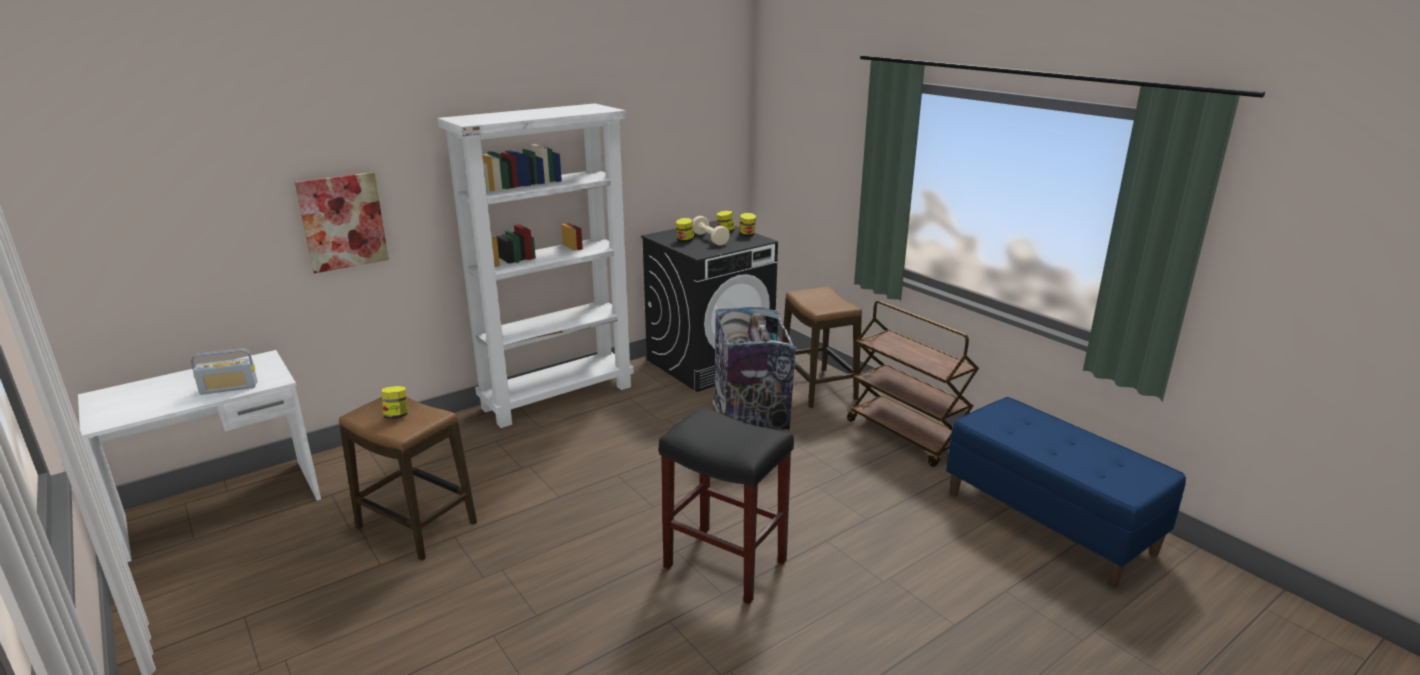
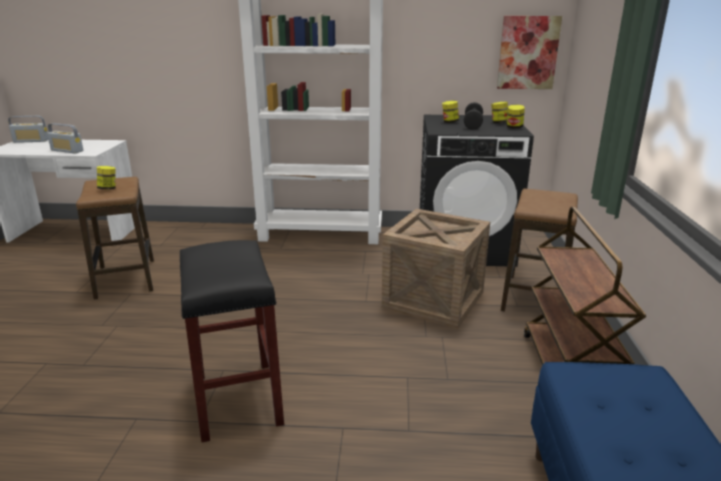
camera: 40 degrees right, 0 degrees up
picture [295,172,389,274] -> picture moved to [497,16,562,89]
beige dumbbell [693,216,730,246] -> black dumbbell [464,102,483,130]
trash can [713,307,797,431] -> crate [382,209,490,329]
none -> radio [8,116,48,143]

